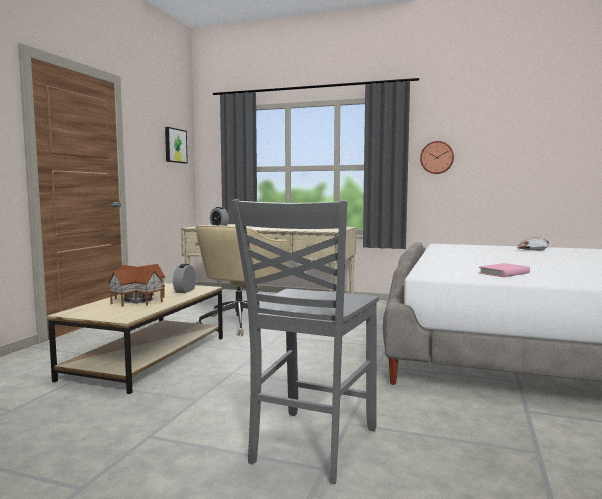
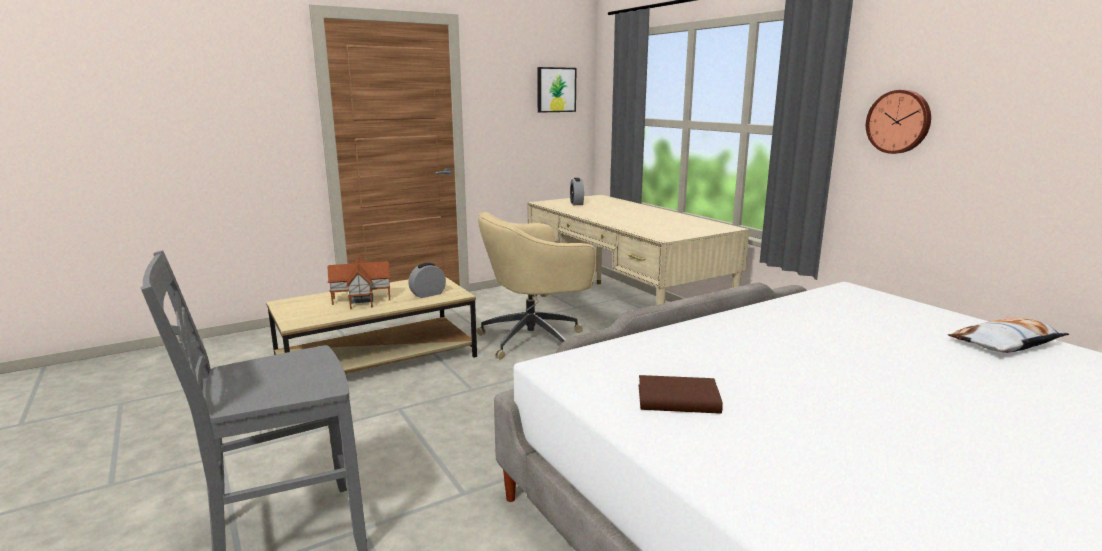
camera: 40 degrees right, 10 degrees up
pink book [479,263,530,277] -> brown book [639,375,723,414]

